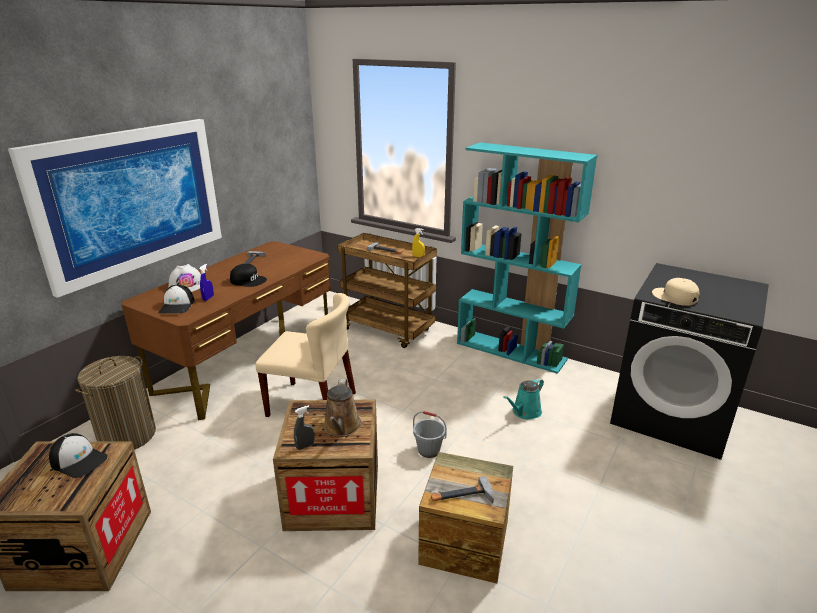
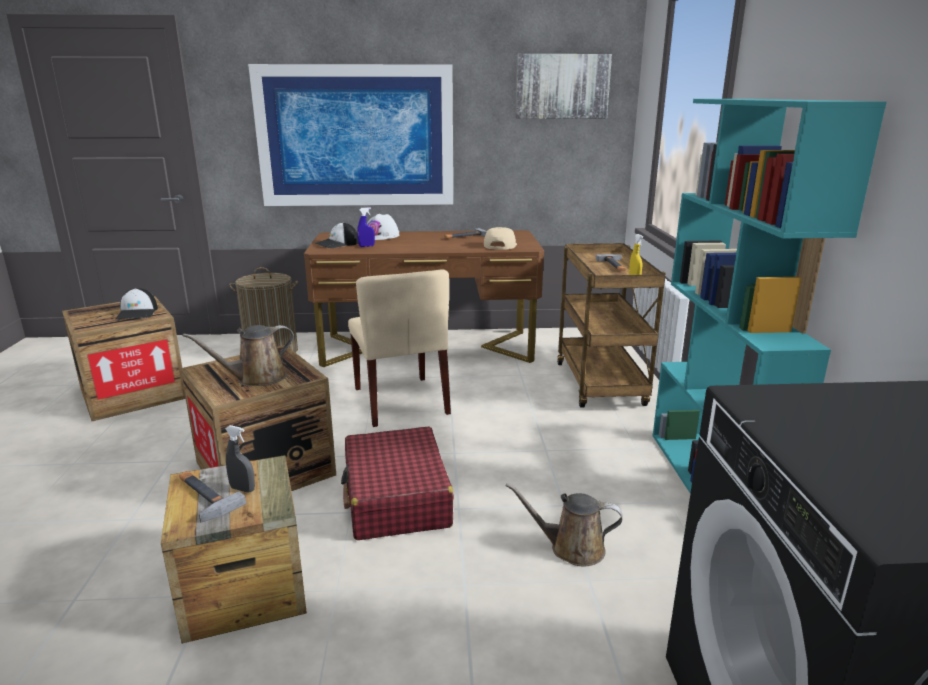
camera: 55 degrees right, 5 degrees down
black cap [230,264,267,287] -> none
grey spray bottle [294,405,315,450] -> grey spray bottle moved to [225,425,255,493]
grey bucket [413,411,447,458] -> red suitcase [341,427,454,540]
turquoise watering can [503,378,544,420] -> brown watering can [506,483,623,566]
beige cap [652,278,700,306] -> beige cap moved to [484,227,517,250]
none -> picture [515,54,612,119]

